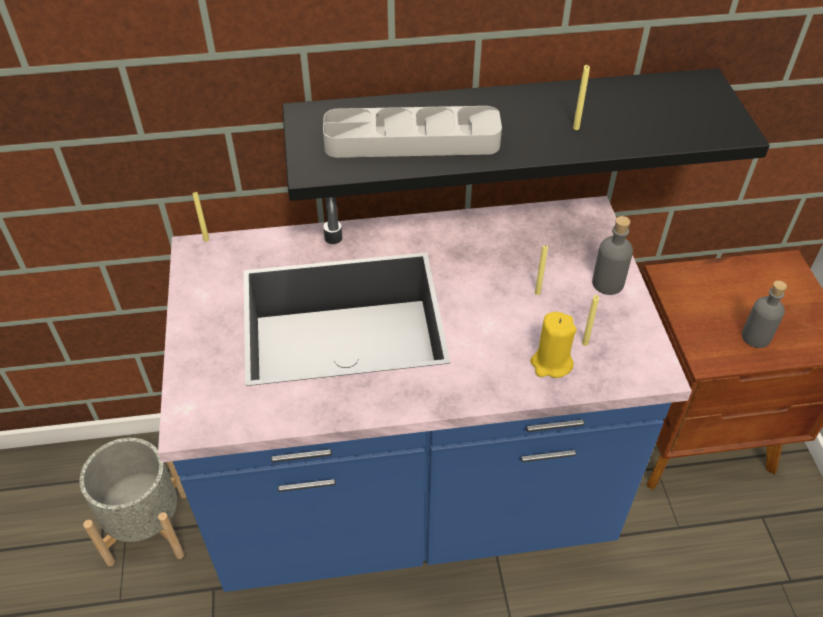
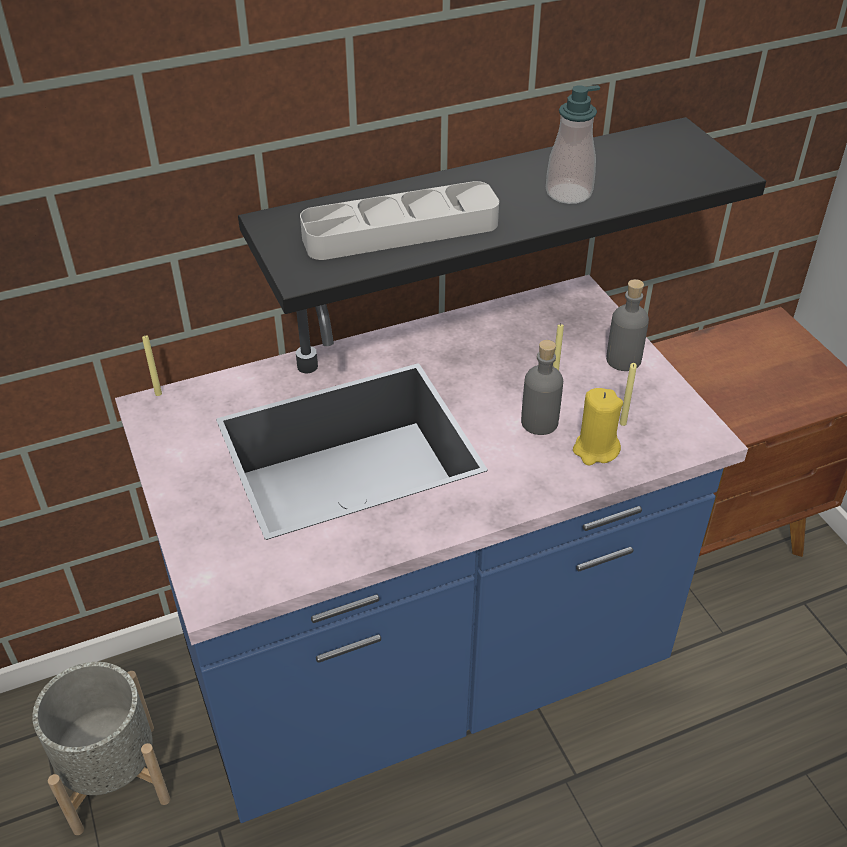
camera: 15 degrees left, 5 degrees down
yellow candle [573,65,590,130] -> soap dispenser [546,85,600,204]
grey bottle [742,281,787,348] -> grey bottle moved to [521,340,563,435]

